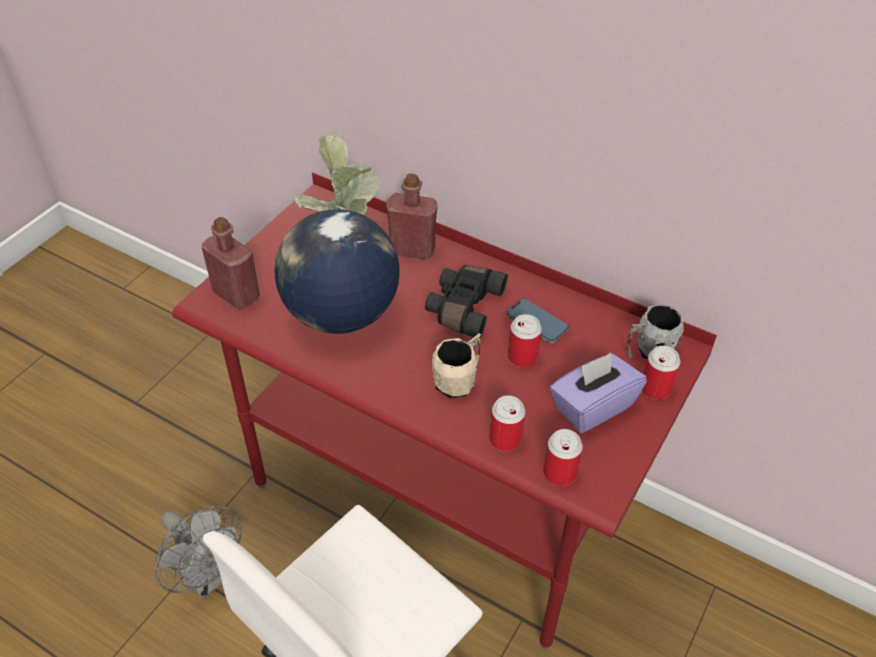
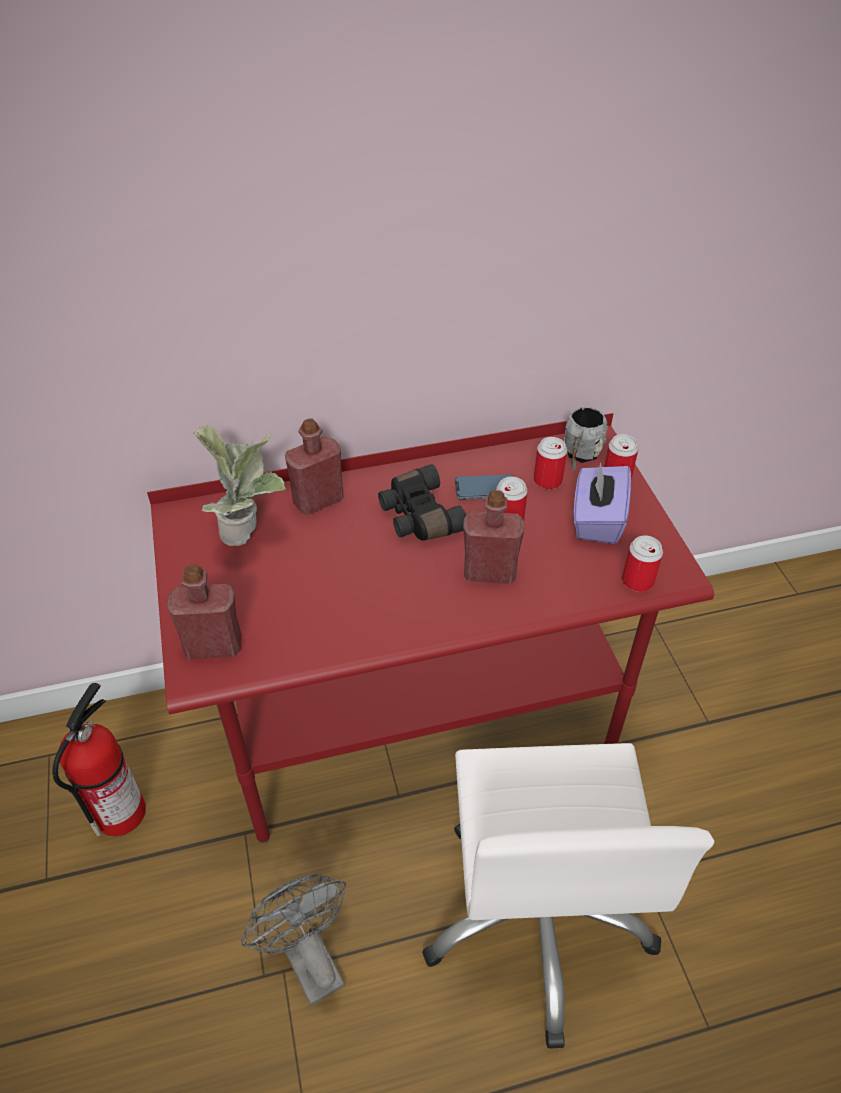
camera: 45 degrees left, 0 degrees up
grey fan [155,506,242,599] -> grey fan turned 120 degrees counterclockwise [241,874,346,1006]
globe [274,209,400,334] -> none
beige mug [432,333,481,398] -> red bottle [463,490,524,584]
can [489,395,525,451] -> can moved to [534,437,567,489]
none -> fire extinguisher [52,683,146,836]

